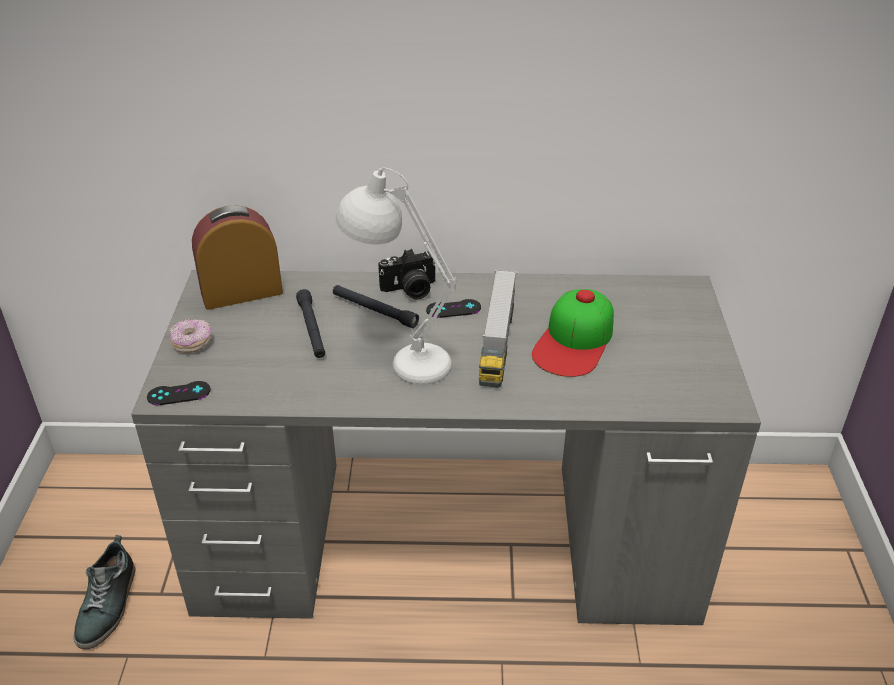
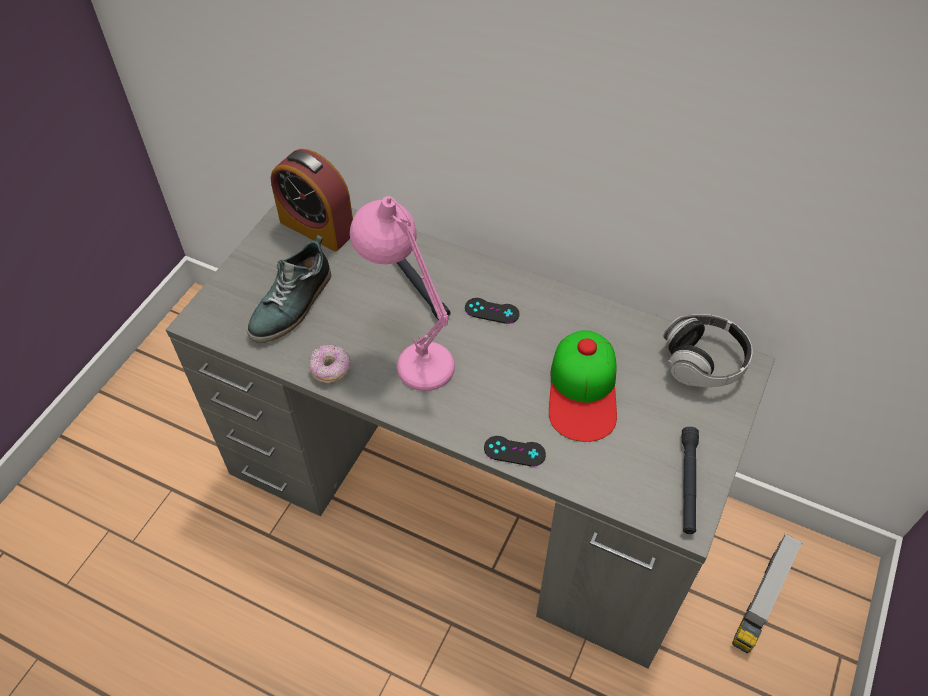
camera: 25 degrees right, 15 degrees up
shoe [74,535,136,650] -> shoe moved to [247,235,331,343]
black game controller [147,381,211,405] -> black game controller moved to [484,436,546,467]
donut [169,319,212,353] -> donut moved to [309,345,351,383]
alarm clock [192,205,283,310] -> alarm clock turned 150 degrees counterclockwise [271,149,353,251]
black flashlight [296,289,325,358] -> black flashlight moved to [681,427,699,534]
white table lamp [336,167,457,385] -> pink table lamp [350,196,455,391]
camera [378,249,436,300] -> none
toy truck [479,270,517,388] -> toy truck moved to [732,533,803,653]
cap [532,289,614,377] -> cap turned 45 degrees counterclockwise [549,330,617,442]
none -> headphones [663,314,753,387]

